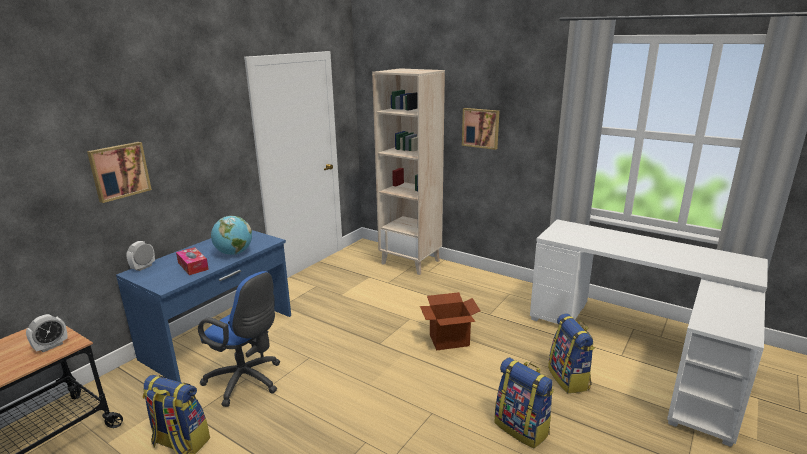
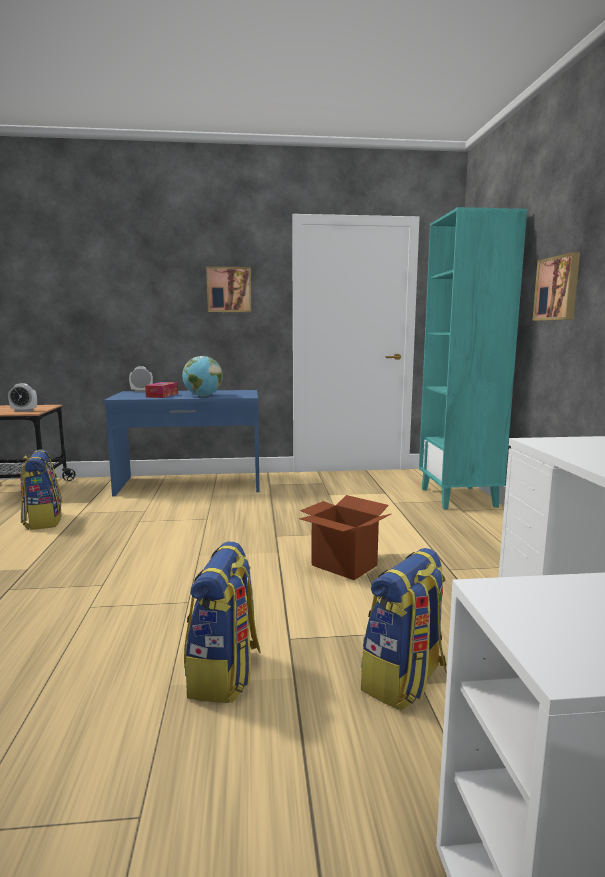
camera: 50 degrees right, 10 degrees down
picture [87,142,152,203] -> picture moved to [206,266,251,312]
blue office chair [198,271,280,407] -> none
beige bookcase [372,68,445,275] -> turquoise bookcase [419,207,527,509]

